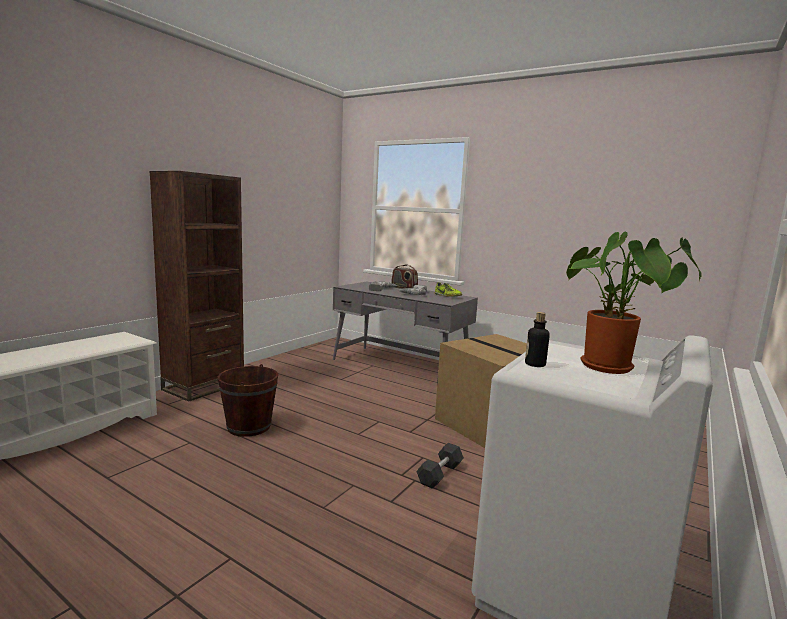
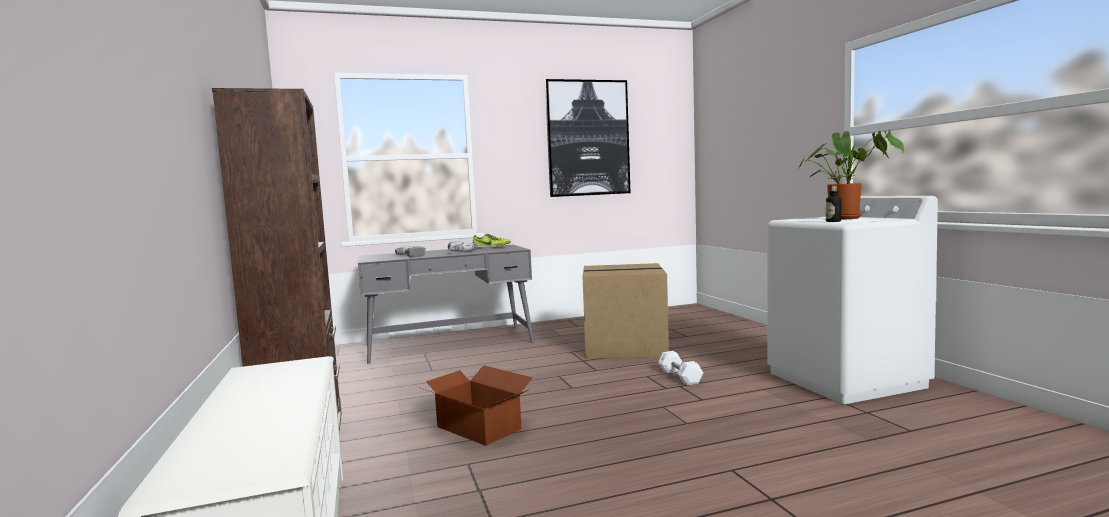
camera: 50 degrees left, 5 degrees down
brown bucket [218,364,278,437] -> cardboard box [418,365,533,446]
radio [391,264,418,289] -> none
black dumbbell [416,443,464,489] -> white dumbbell [658,351,703,386]
none -> picture [545,79,631,197]

